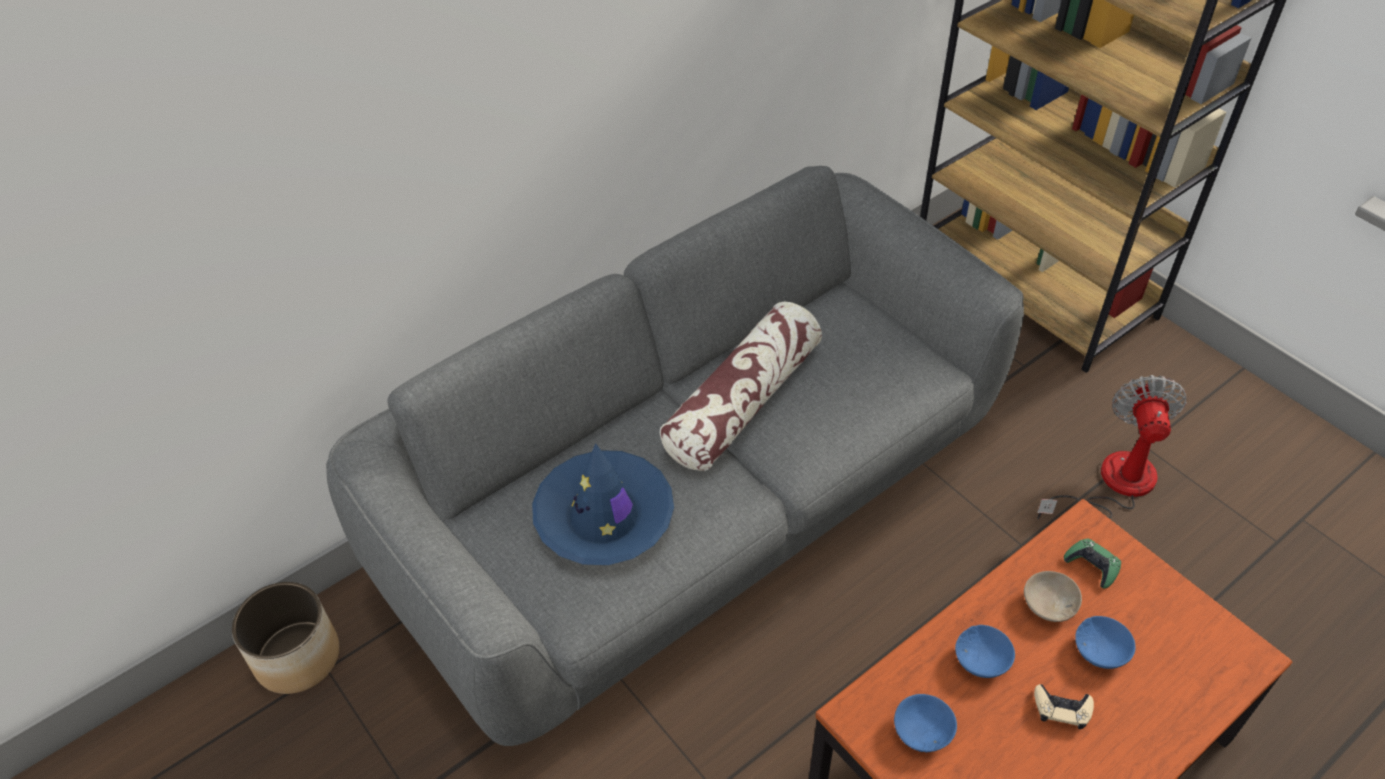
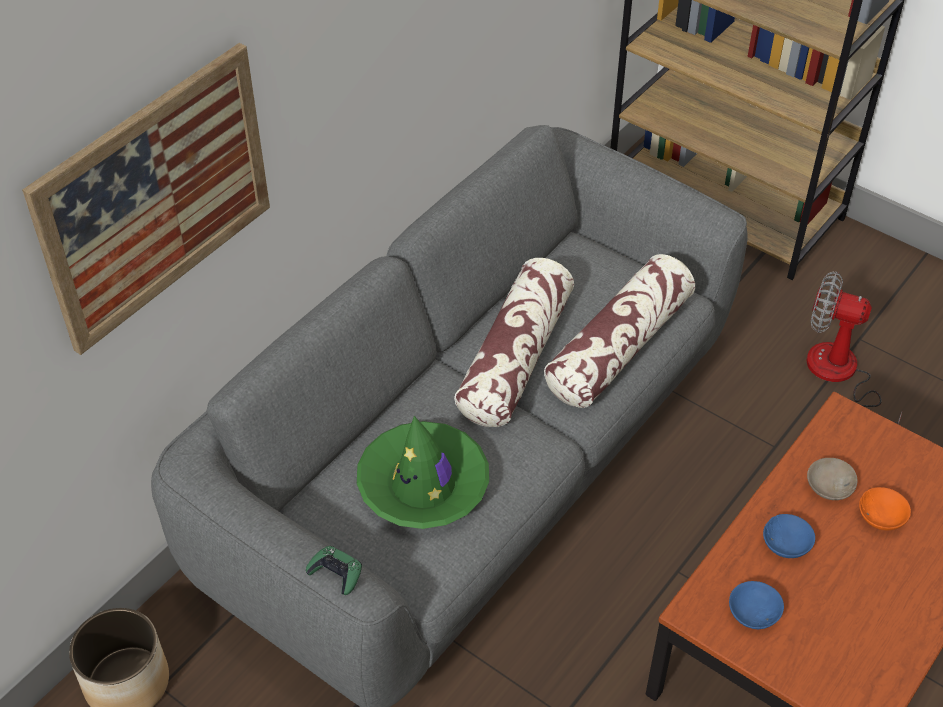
camera: 15 degrees left, 0 degrees up
blue hat [532,443,674,565] -> green hat [357,416,489,529]
beige game controller [1034,684,1094,729] -> none
fan [1037,375,1187,519] -> fan turned 60 degrees counterclockwise [807,271,902,425]
green game controller [1064,539,1121,588] -> green game controller moved to [306,546,362,595]
blue bowl [1075,616,1135,669] -> orange bowl [859,487,911,530]
none -> picture [22,43,270,355]
none -> pillow [544,254,695,408]

